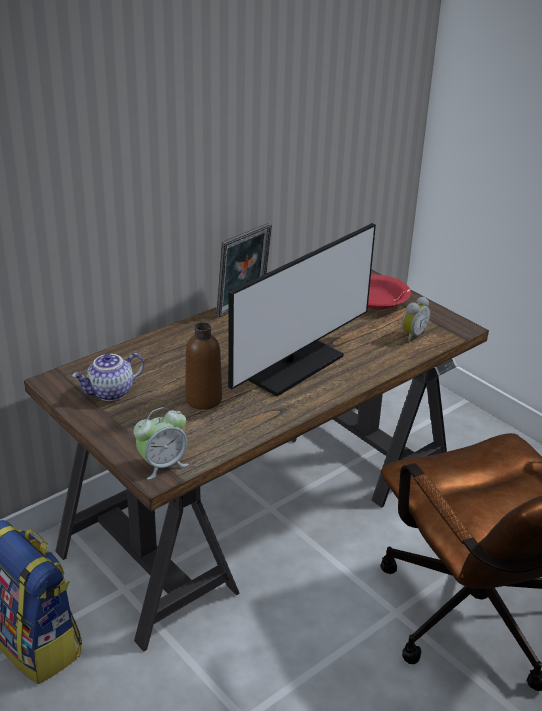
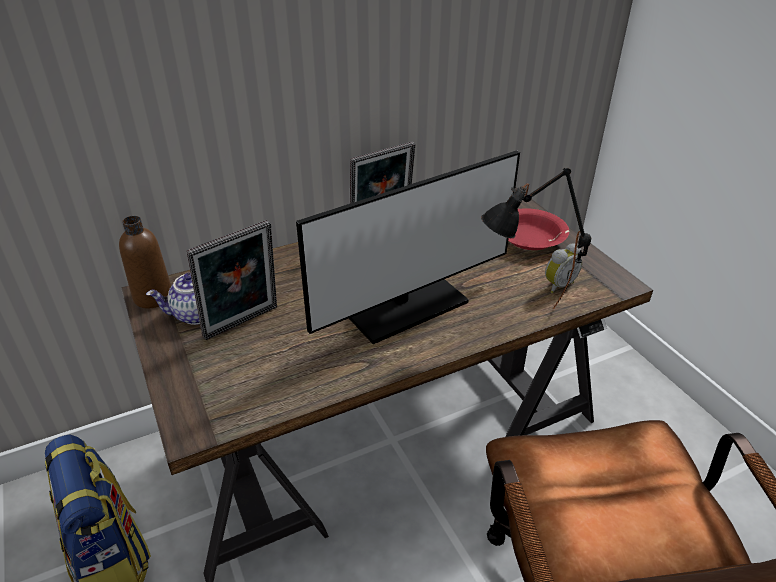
camera: 15 degrees right, 5 degrees up
alarm clock [134,407,189,480] -> none
brown bottle [185,322,222,410] -> brown bottle moved to [119,216,171,308]
none -> picture frame [186,220,277,340]
none -> black table lamp [481,168,591,309]

